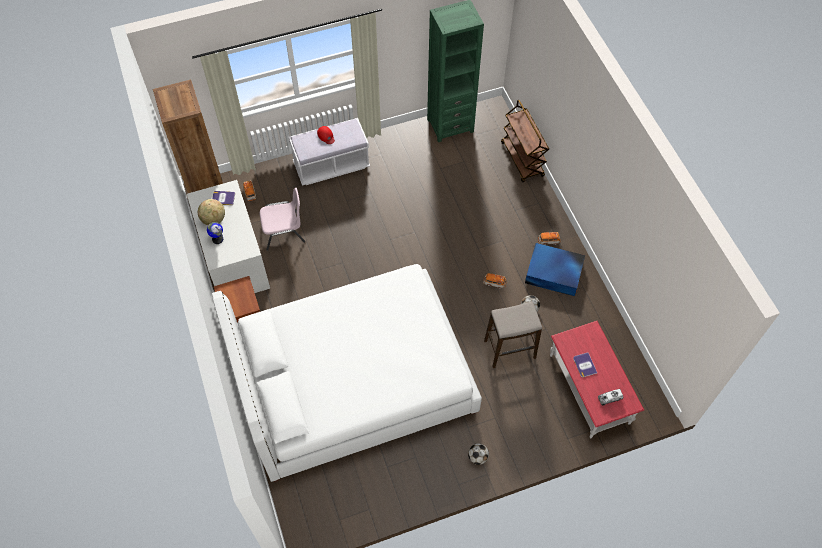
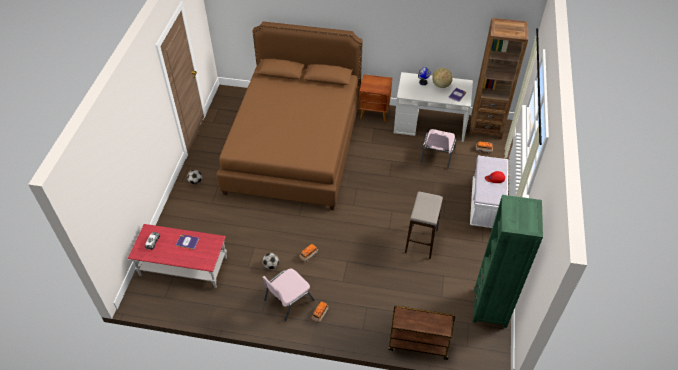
camera: 120 degrees right, 10 degrees down
white bed [212,264,482,482] -> brown bed [216,21,363,210]
stool [484,302,542,368] -> stool moved to [405,191,443,259]
blue storage box [525,243,585,296] -> pink chair [263,268,314,322]

